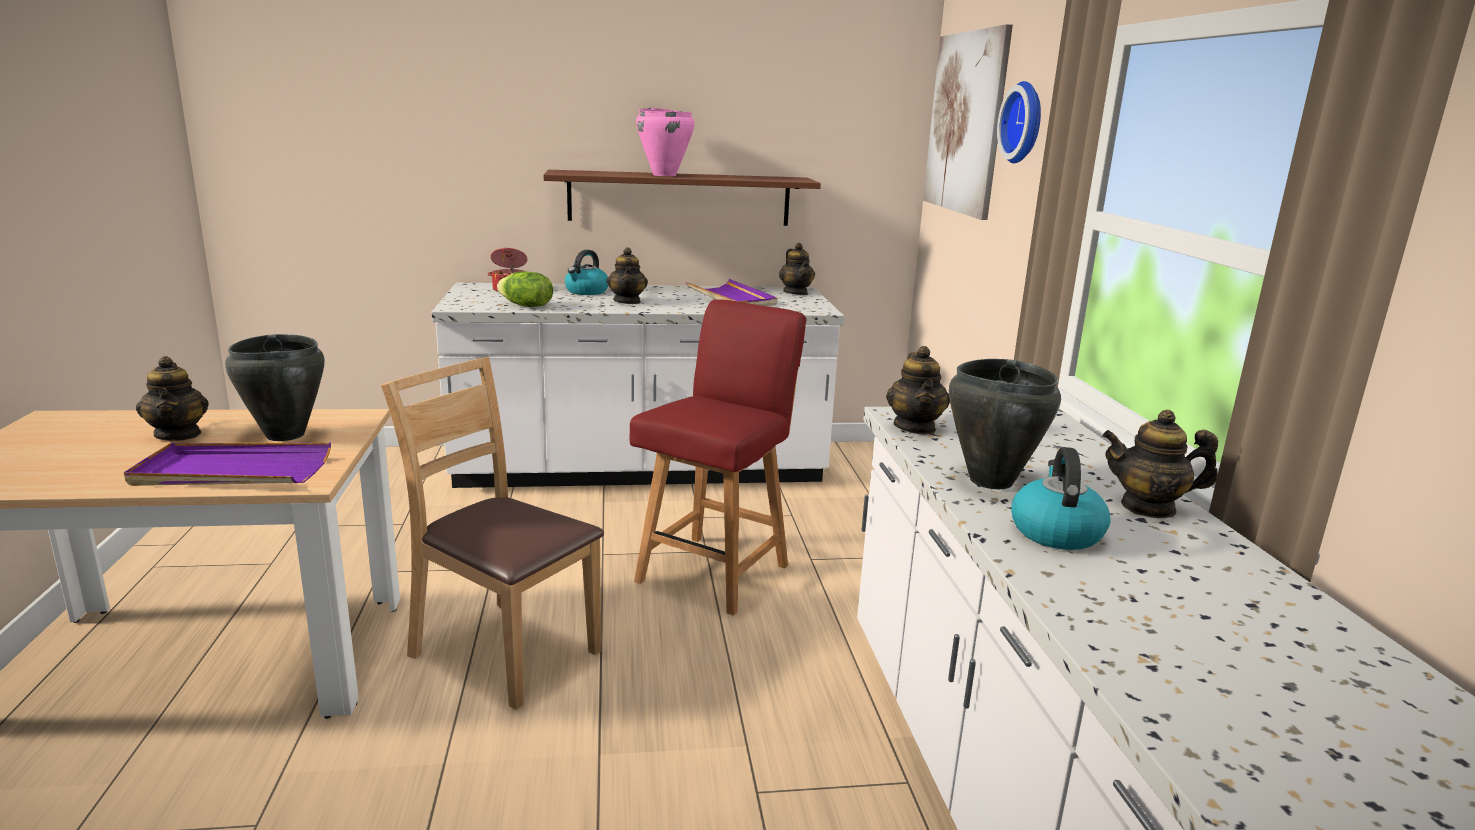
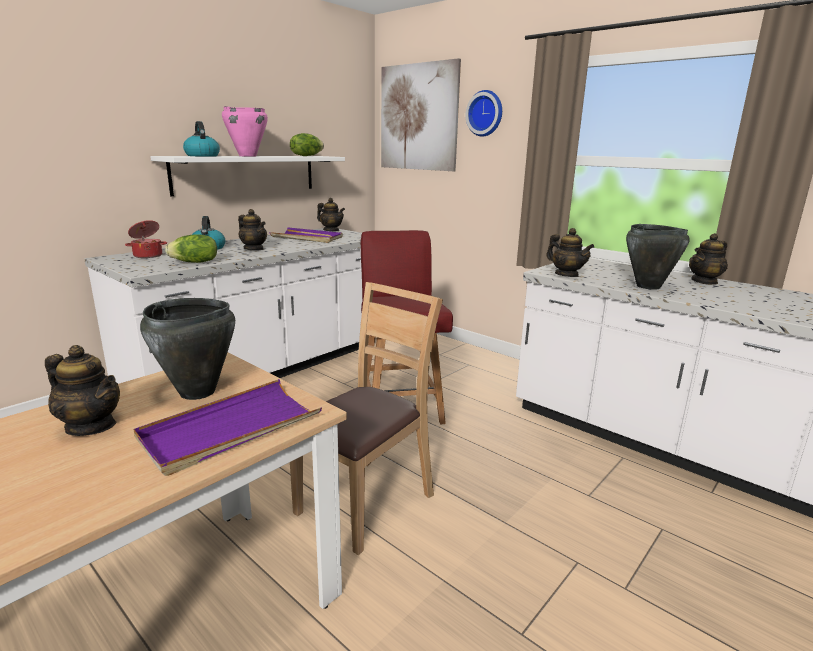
camera: 40 degrees left, 0 degrees up
brown chair [381,357,604,710] -> brown chair turned 135 degrees clockwise [290,282,443,555]
brown shelf [543,170,821,226] -> white shelf [150,156,345,196]
kettle [1011,447,1111,550] -> kettle moved to [183,121,220,157]
none -> lettuce [290,133,324,156]

